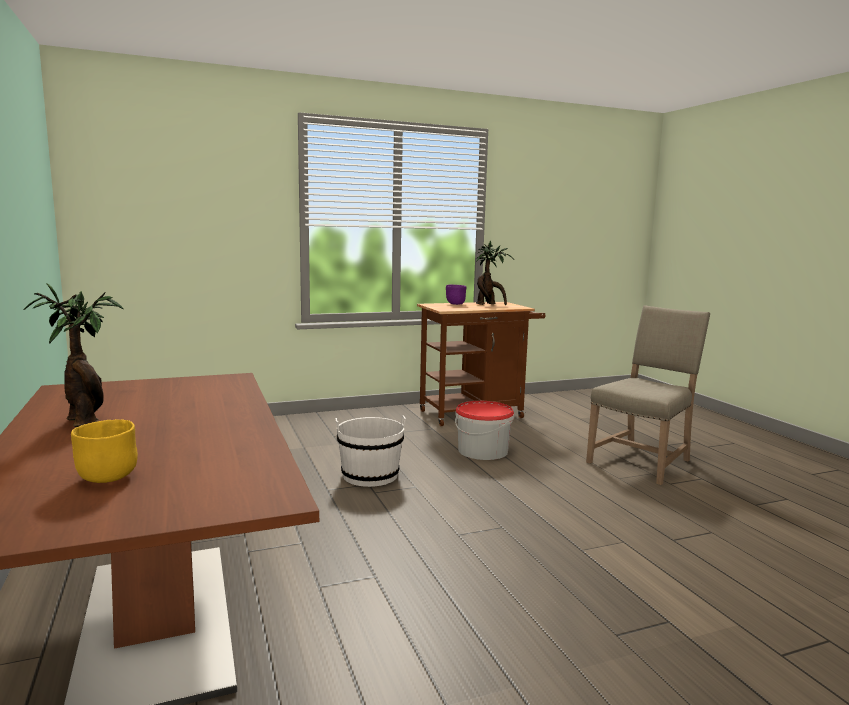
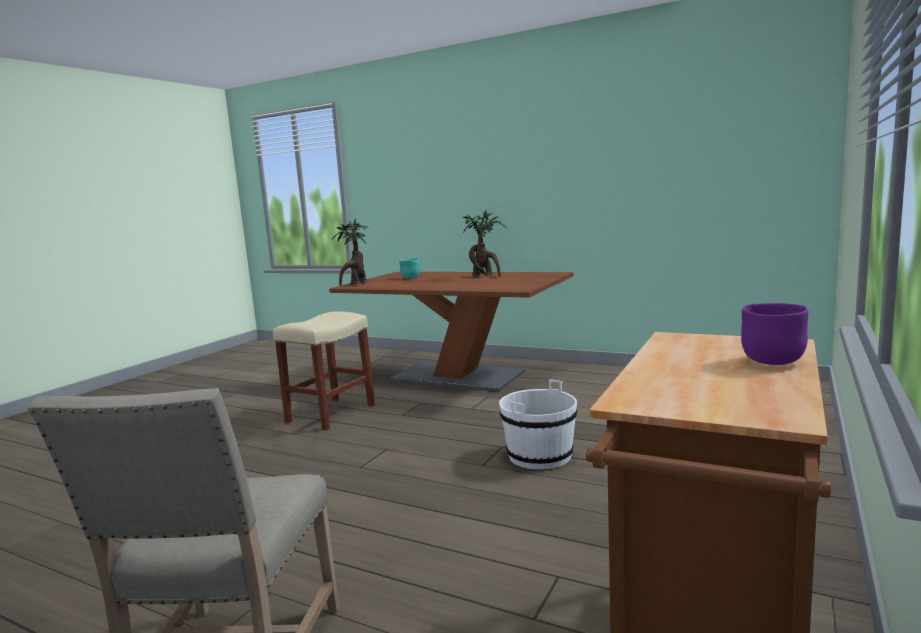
camera: 140 degrees right, 0 degrees up
yellow bowl [71,419,138,483] -> turquoise bowl [399,258,420,279]
bucket [455,401,514,460] -> none
potted plant [476,241,514,305] -> potted plant moved to [332,218,369,286]
none -> beige stool [273,311,375,430]

